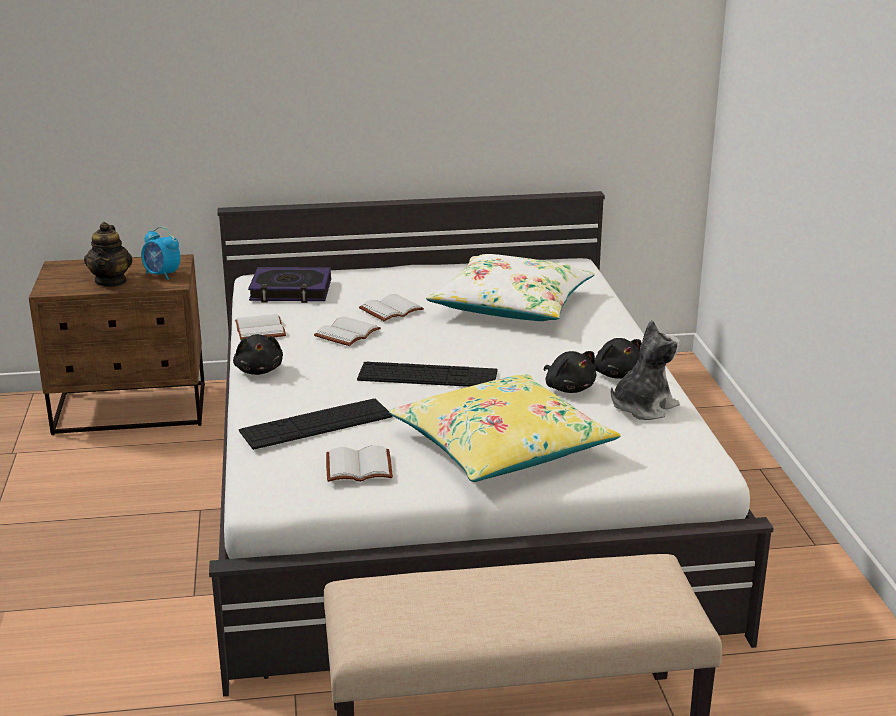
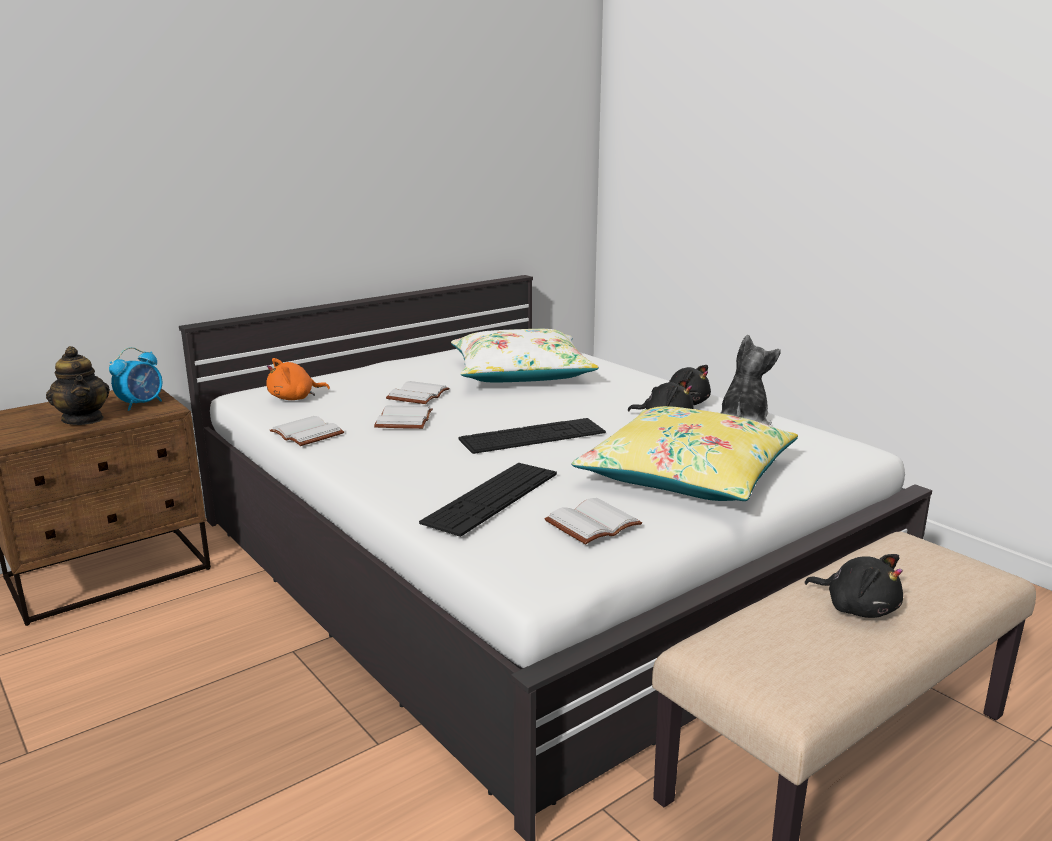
camera: 30 degrees left, 5 degrees down
alarm clock [141,226,181,280] -> alarm clock turned 60 degrees counterclockwise [109,347,162,411]
black plush toy [233,334,283,375] -> black plush toy moved to [805,554,903,618]
book [248,267,331,303] -> orange plush toy [266,358,330,400]

